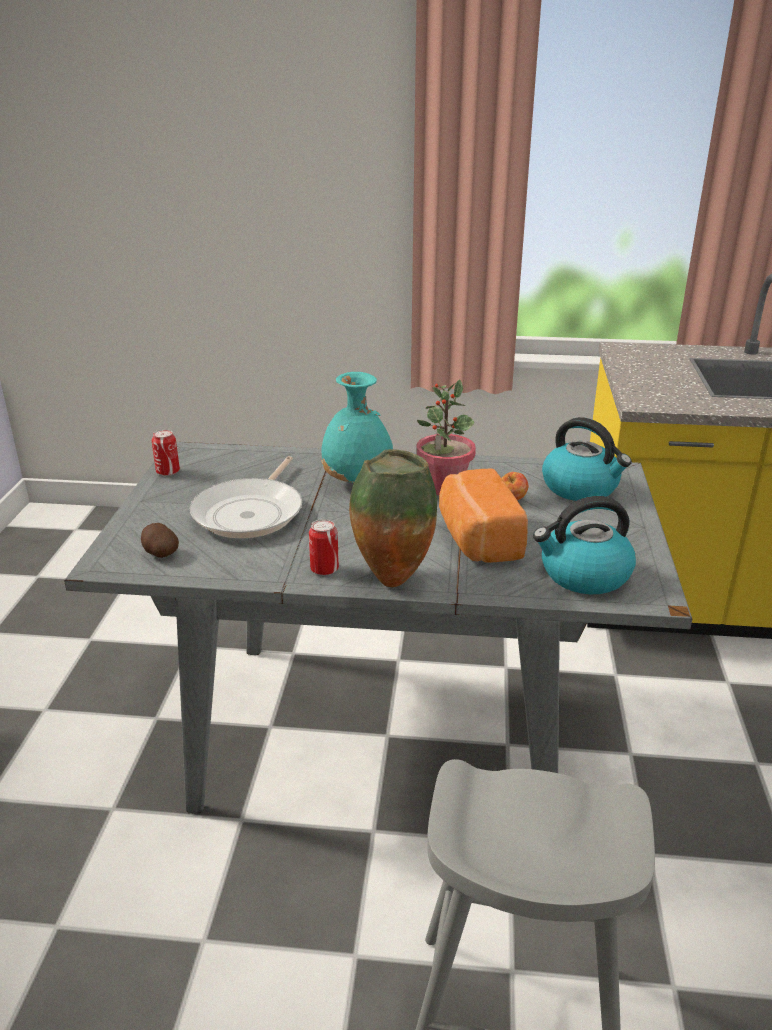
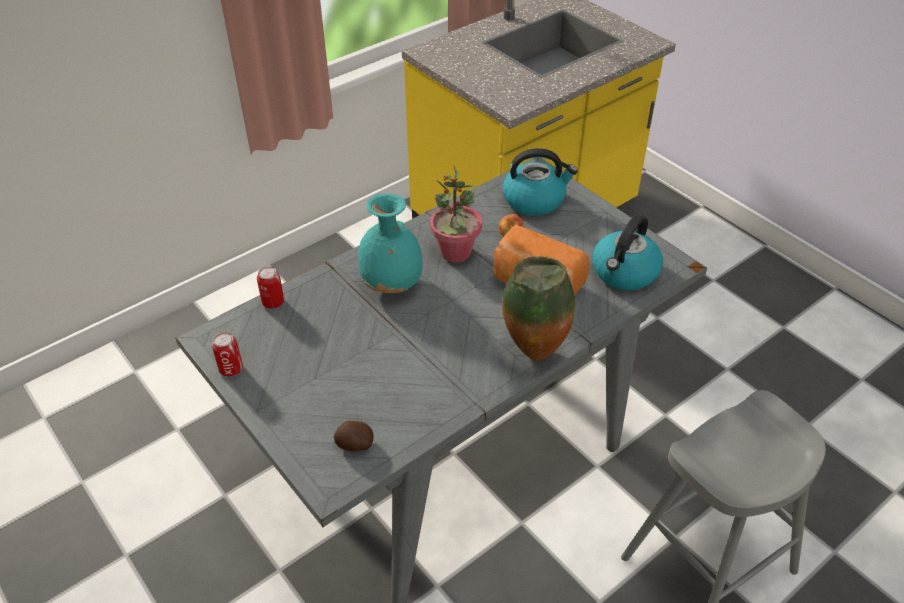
camera: 45 degrees left, 15 degrees up
frying pan [190,456,302,538] -> none
can [309,519,339,575] -> can moved to [257,266,284,309]

